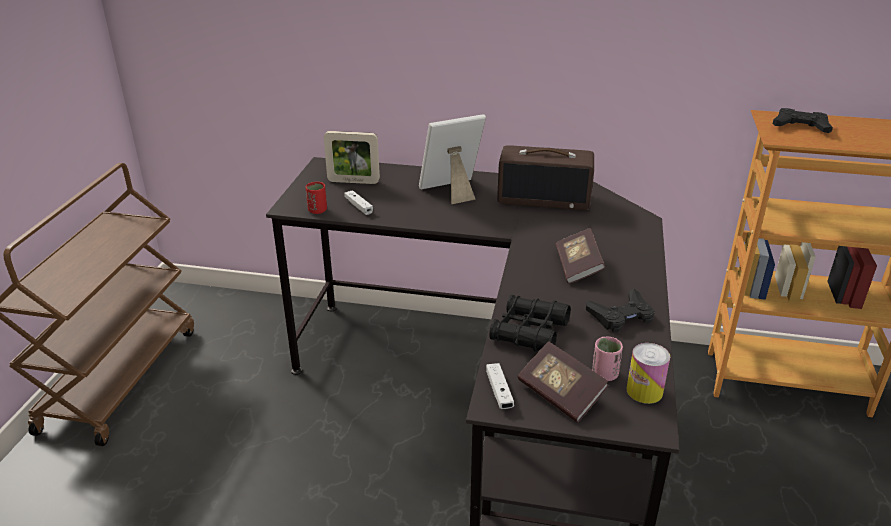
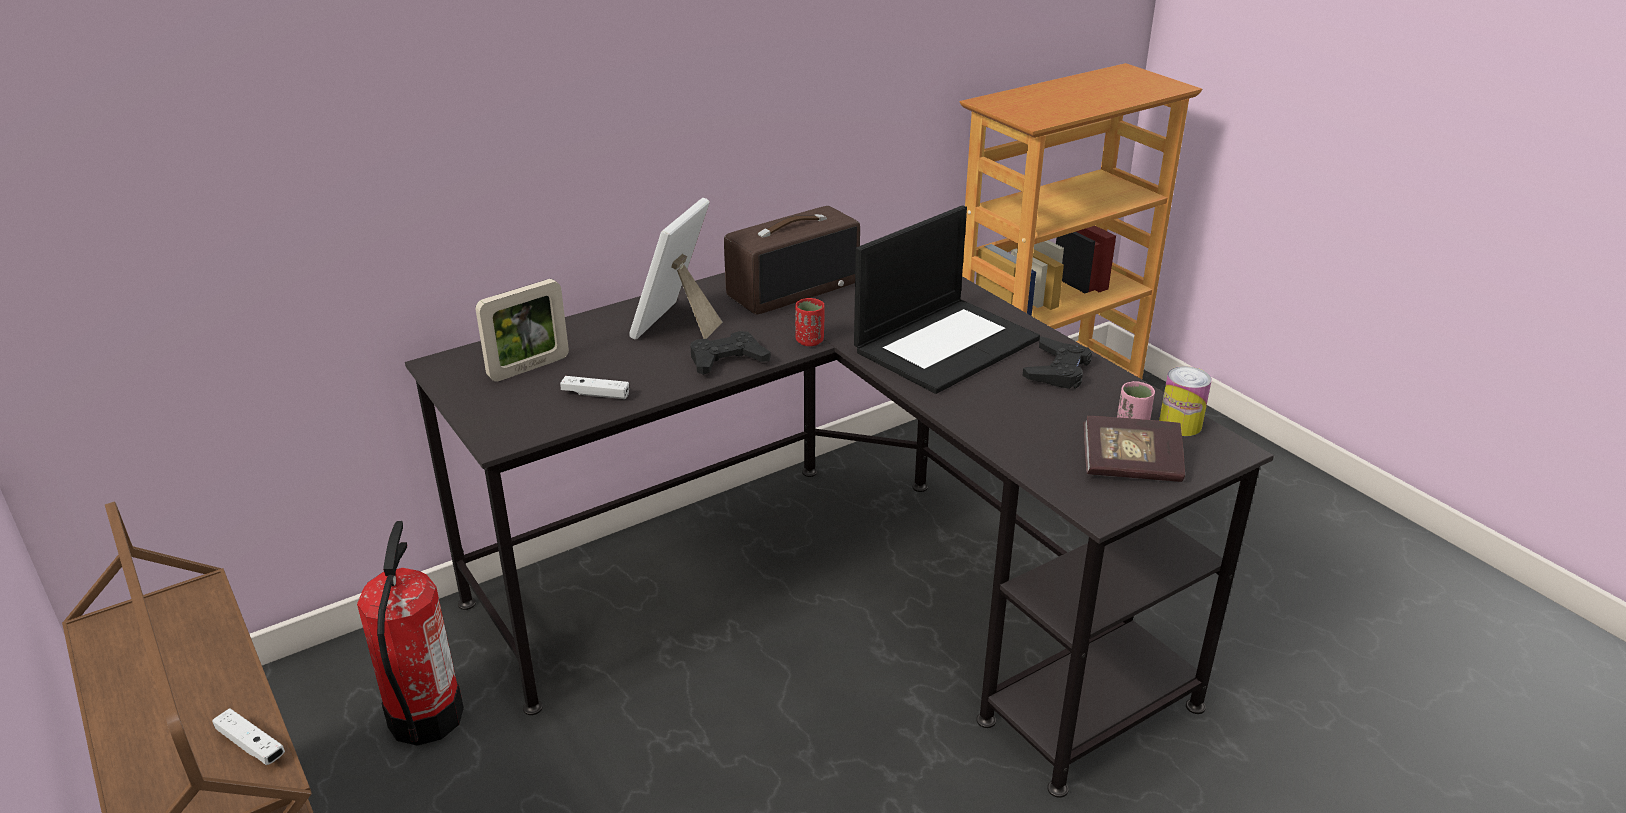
camera: 45 degrees left, 0 degrees up
red cup [306,182,327,214] -> red cup moved to [795,298,825,346]
white game controller [486,363,514,409] -> white game controller moved to [212,708,285,765]
black binoculars [489,295,571,352] -> none
book [556,228,605,284] -> laptop [854,205,1040,394]
black game controller [773,108,833,133] -> black game controller moved to [690,331,771,375]
none -> fire extinguisher [357,521,464,746]

